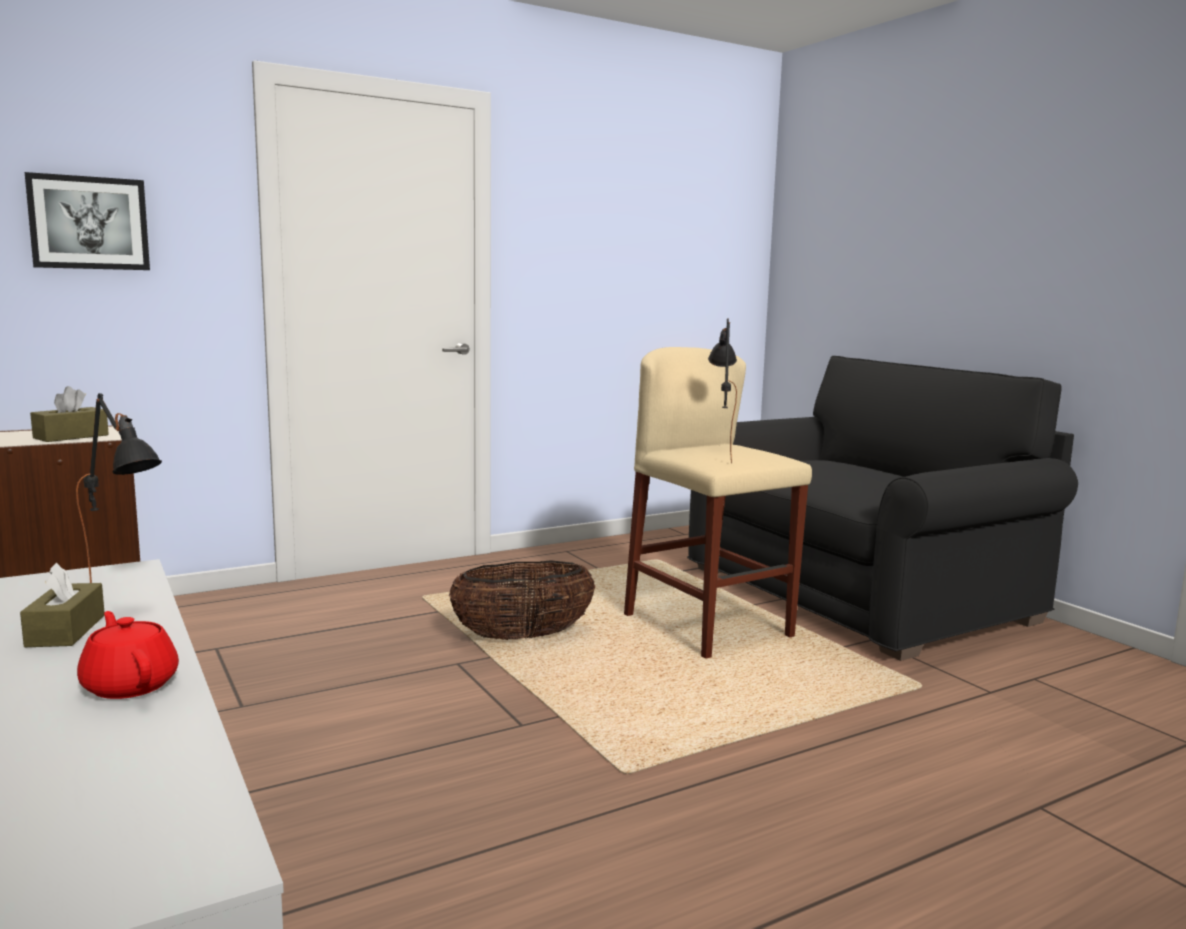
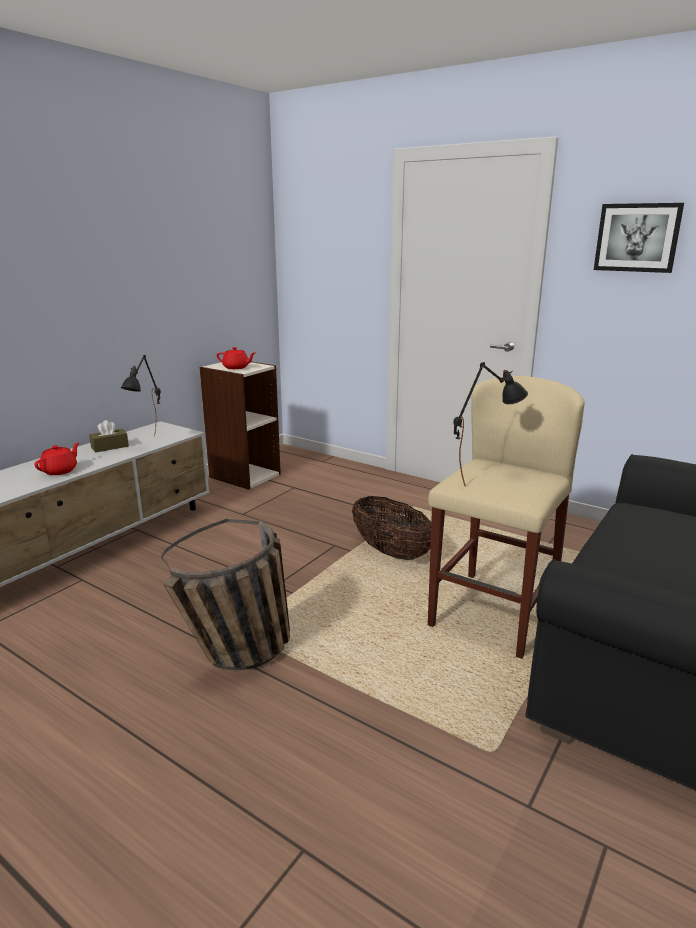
camera: 65 degrees right, 10 degrees up
picture [25,172,150,270] -> picture moved to [594,203,684,273]
brown tissue box [30,386,109,442] -> red teapot [217,347,256,369]
none -> basket [161,519,290,670]

